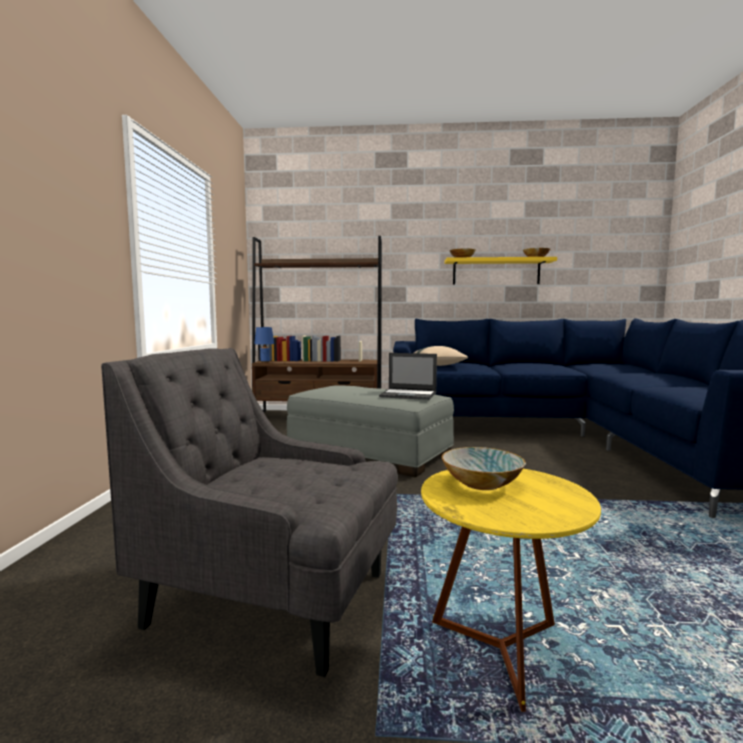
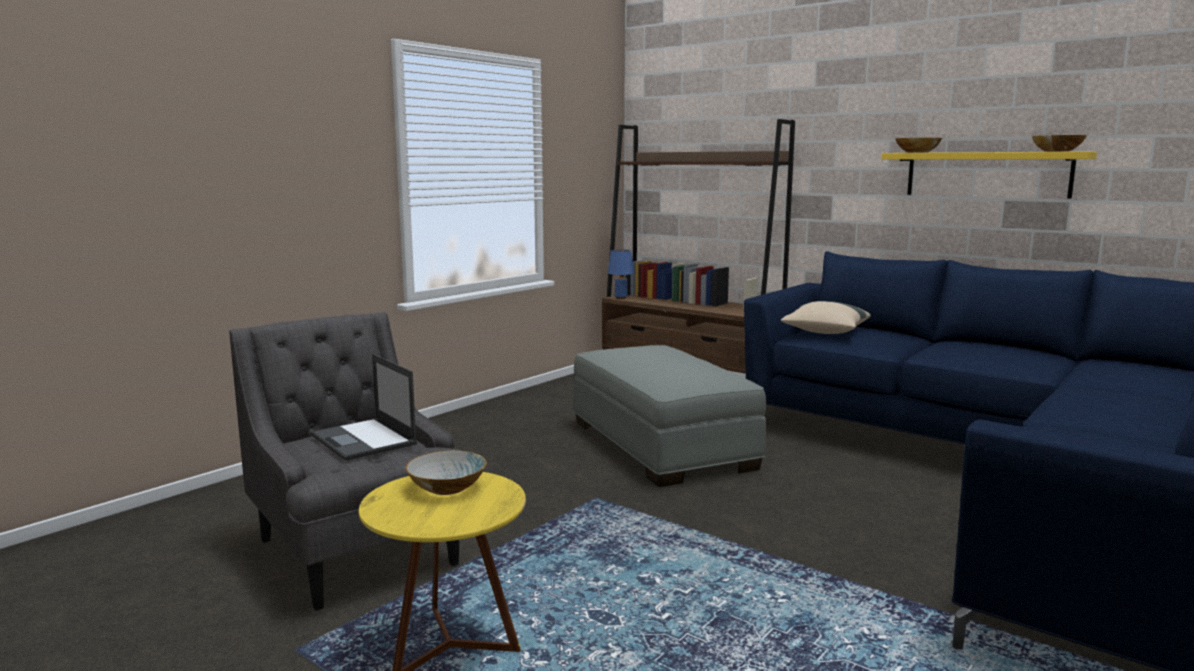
camera: 35 degrees right, 5 degrees up
laptop [379,353,437,400] -> laptop moved to [311,354,417,461]

